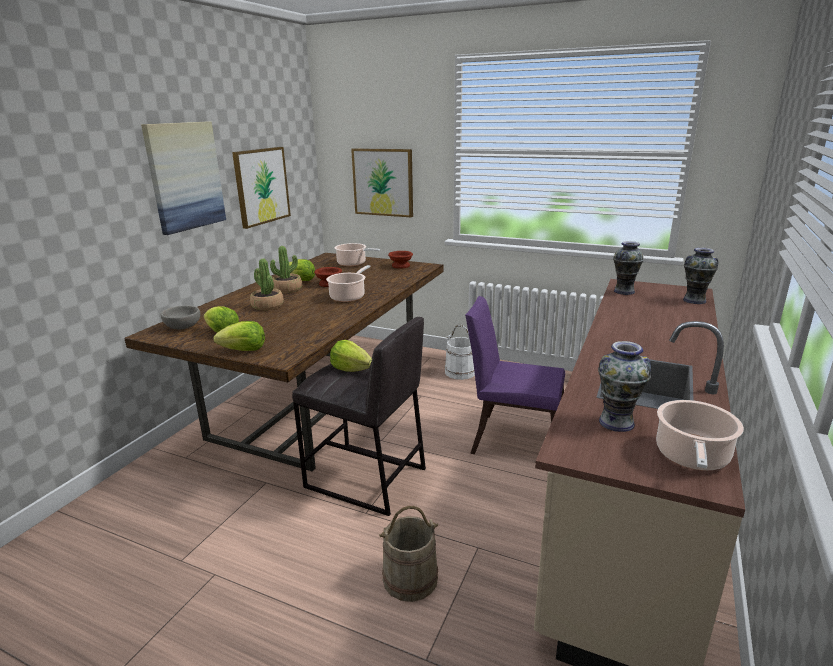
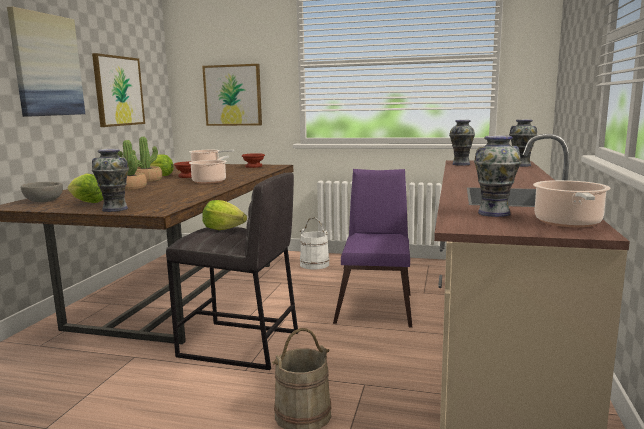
camera: 10 degrees left, 10 degrees down
lettuce [213,321,265,351] -> vase [92,149,129,212]
purple chair [465,296,565,454] -> purple chair turned 90 degrees clockwise [333,169,412,328]

